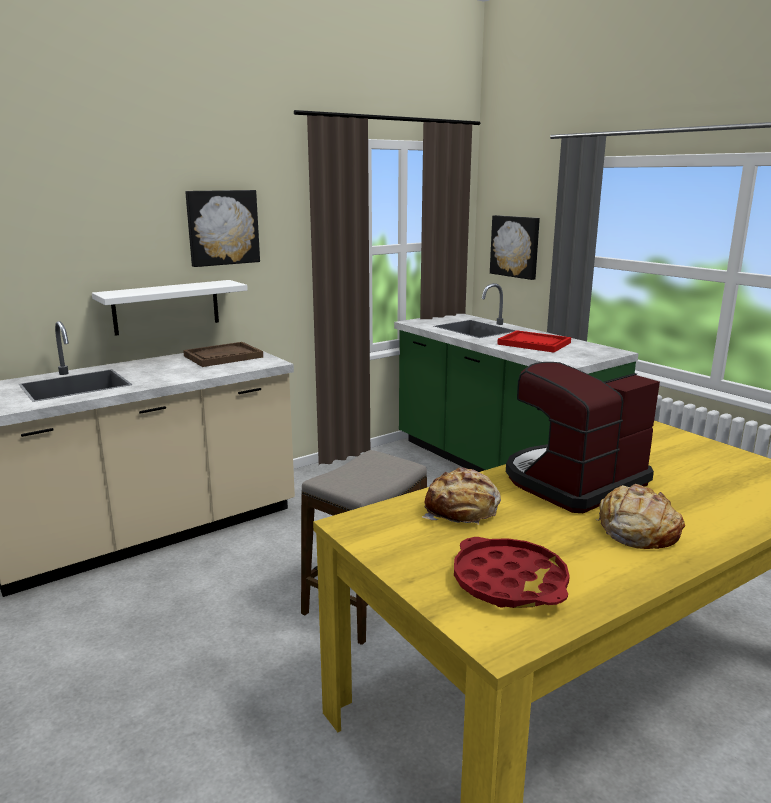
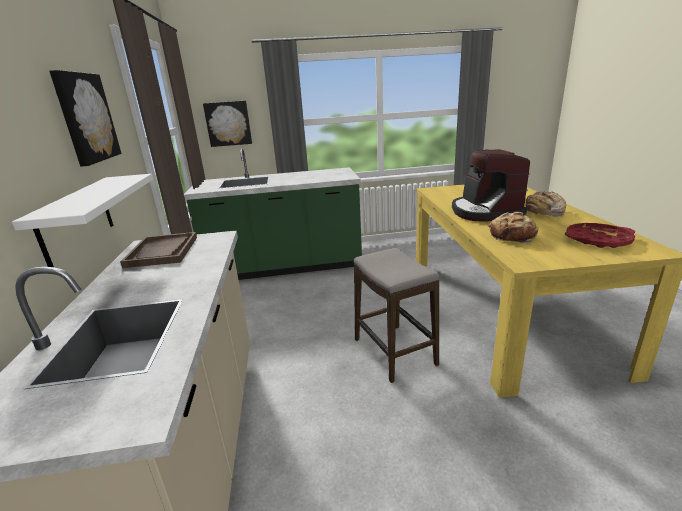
camera: 60 degrees left, 5 degrees up
red tray [497,330,571,353] -> none

